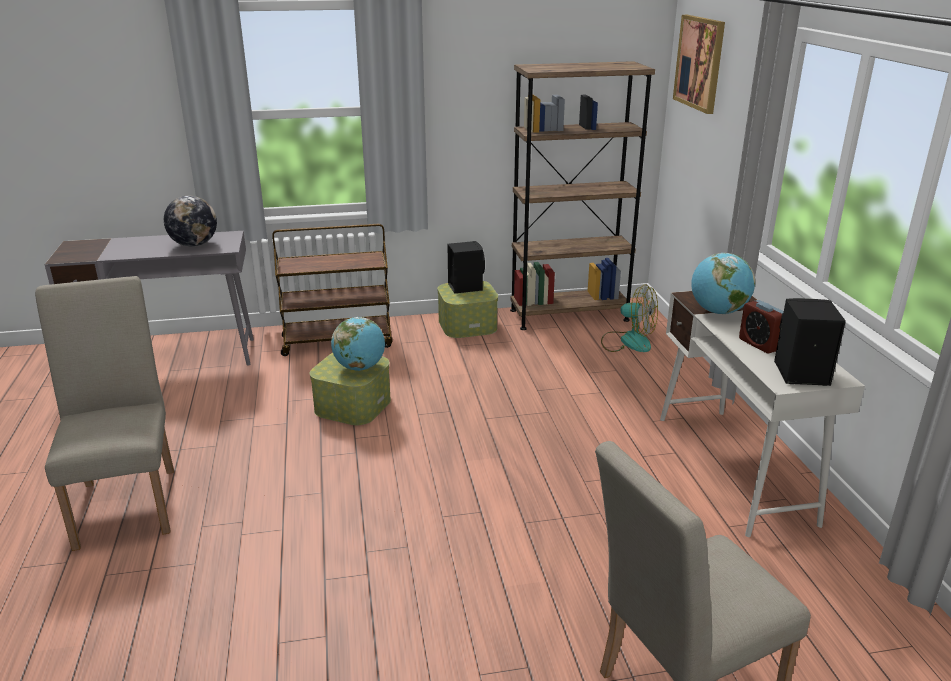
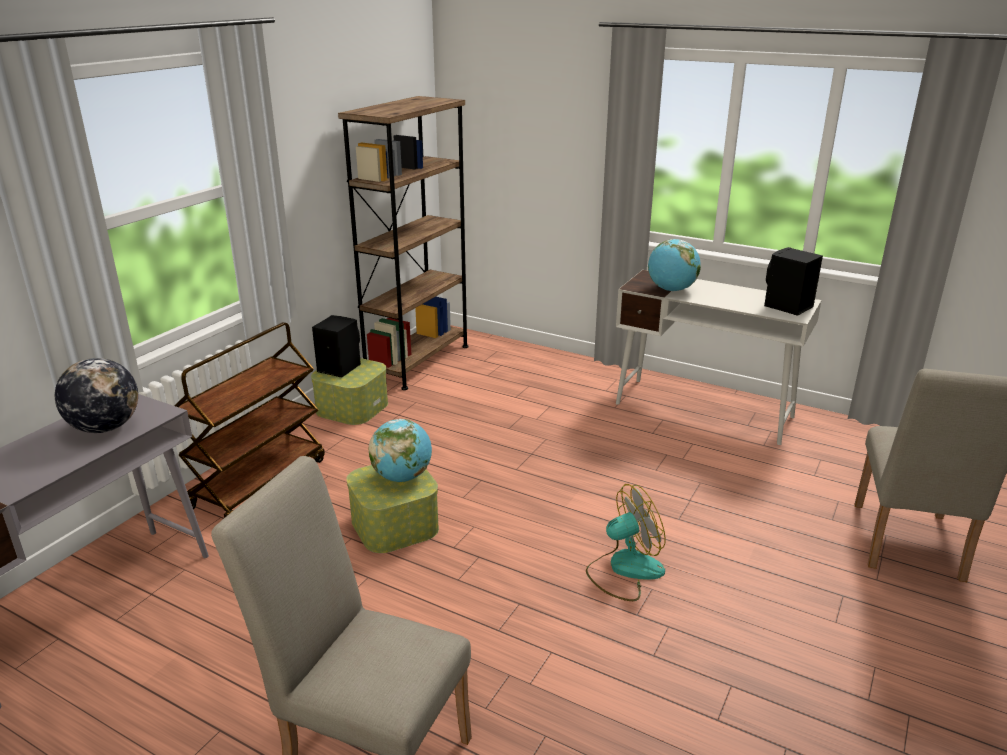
camera: 50 degrees left, 0 degrees up
fan [601,285,658,352] -> fan moved to [586,484,666,601]
picture [673,15,725,114] -> none
alarm clock [739,300,784,353] -> none

